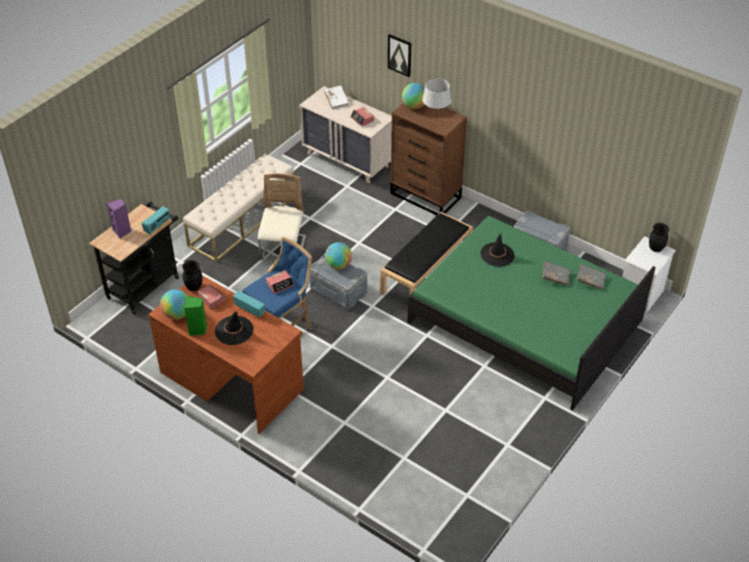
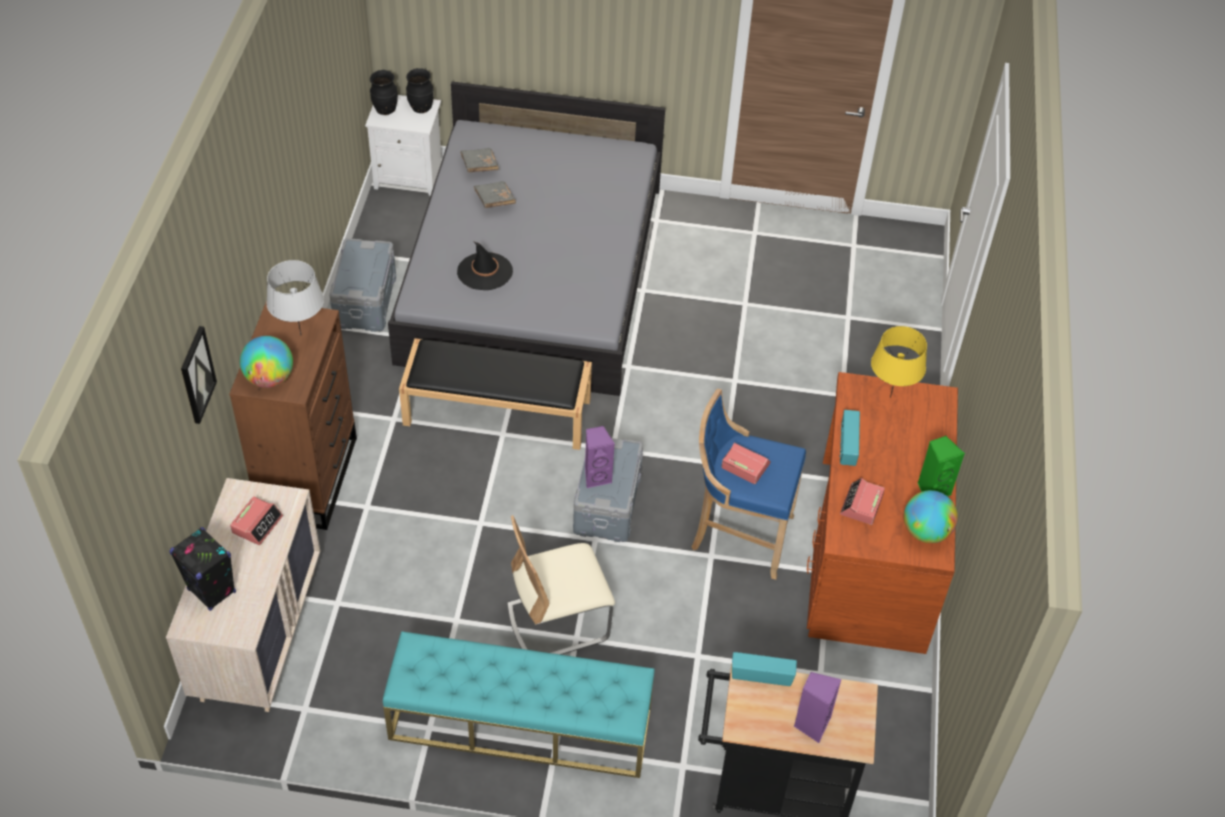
camera: 120 degrees left, 5 degrees up
black vase [182,260,203,291] -> black vase moved to [406,68,434,113]
beige bench [183,153,296,262] -> turquoise bench [383,631,655,778]
black hat [215,311,253,345] -> none
white book [324,85,349,109] -> black speaker [169,527,236,611]
globe [325,242,352,269] -> purple speaker [585,426,615,488]
green bed [407,216,656,411] -> grey bed [388,82,665,396]
none -> yellow table lamp [871,326,927,398]

